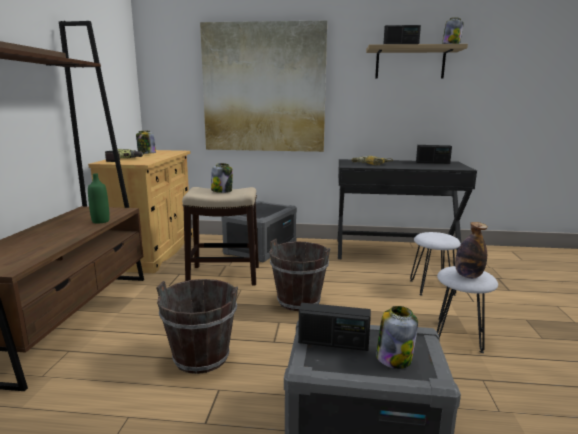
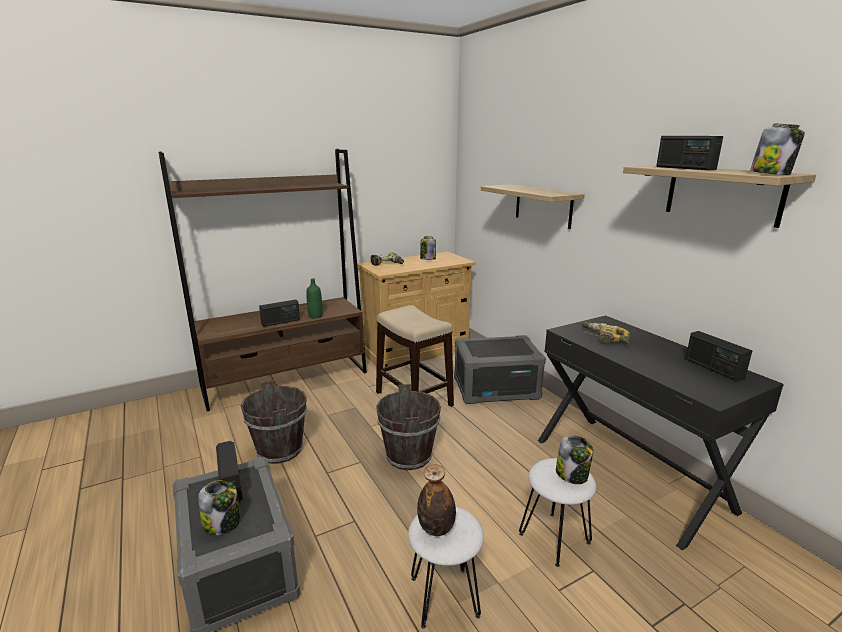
camera: 55 degrees right, 5 degrees up
picture [200,21,327,152] -> shelf [481,184,585,229]
jar [211,163,233,193] -> jar moved to [556,435,593,484]
none -> radio [259,299,300,327]

